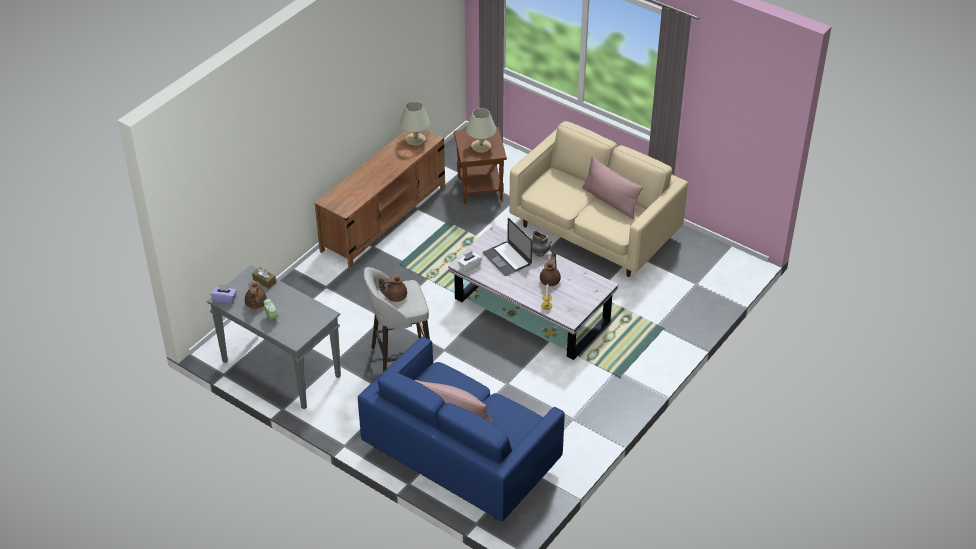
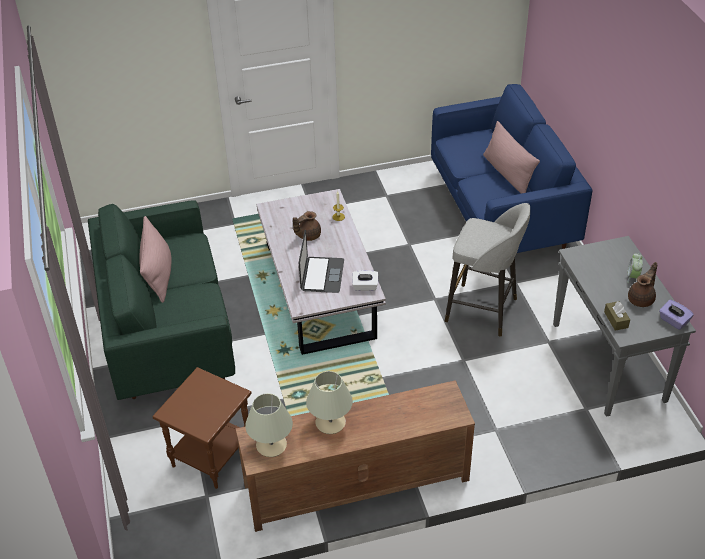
camera: 140 degrees left, 0 degrees up
brown teapot [379,275,407,302] -> none
beige table lamp [466,108,496,153] -> beige table lamp moved to [306,371,353,434]
beige sofa [509,121,688,277] -> green sofa [88,200,235,400]
grey vase [531,230,553,257] -> none

